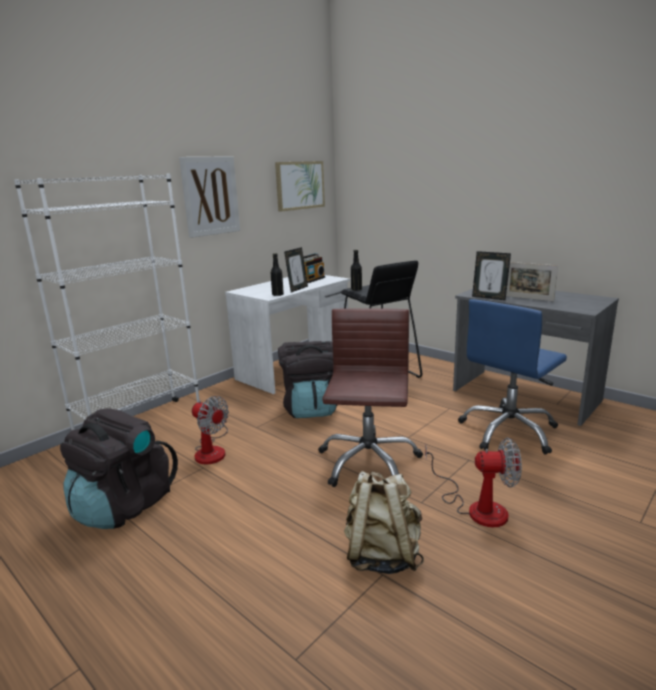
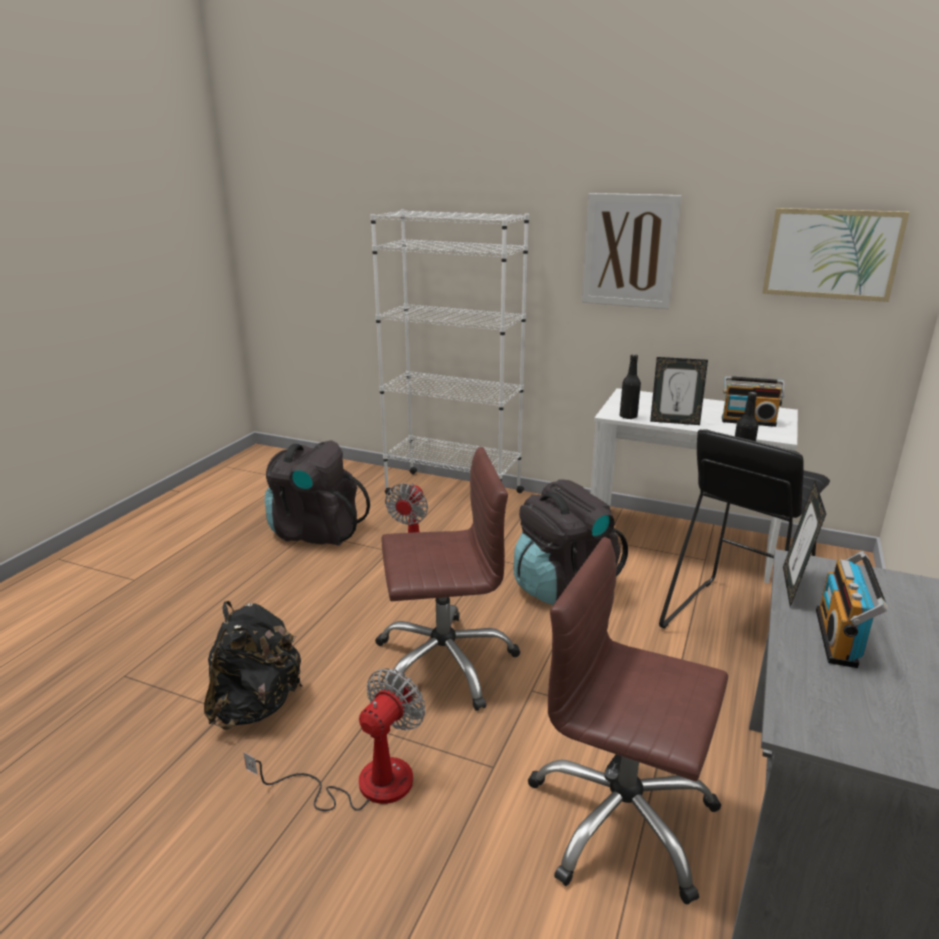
camera: 70 degrees right, 5 degrees up
beige backpack [344,471,424,574] -> black backpack [204,601,302,730]
fan [425,438,522,527] -> fan turned 135 degrees counterclockwise [244,668,425,811]
blue office chair [458,299,567,455] -> brown office chair [528,537,728,904]
picture frame [506,262,558,301] -> radio [816,551,888,668]

